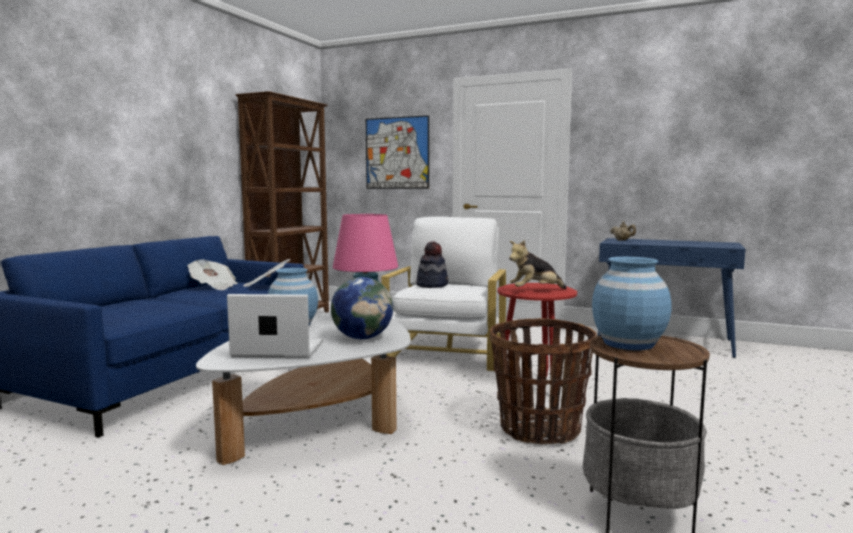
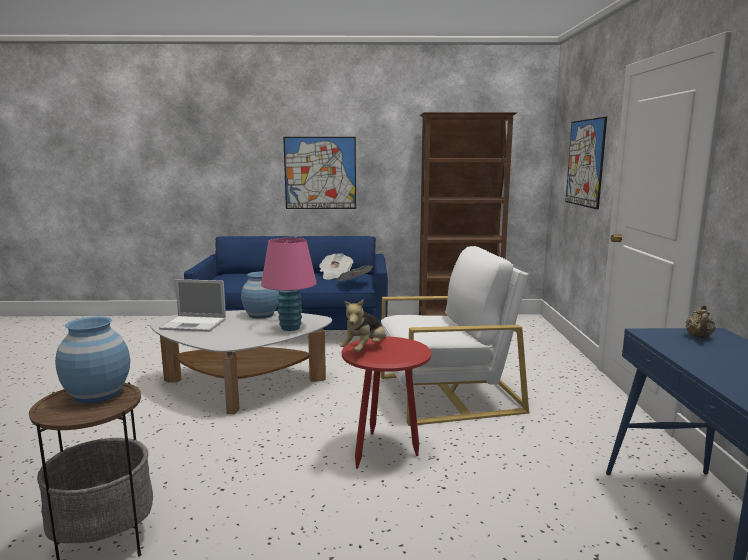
camera: 65 degrees right, 5 degrees up
laptop [227,294,323,358] -> laptop turned 120 degrees clockwise [159,279,226,332]
globe [331,277,393,339] -> none
hat [416,242,448,288] -> none
basket [490,318,597,444] -> none
plush toy [509,240,567,289] -> plush toy turned 105 degrees counterclockwise [340,299,386,352]
none -> picture [283,137,356,209]

